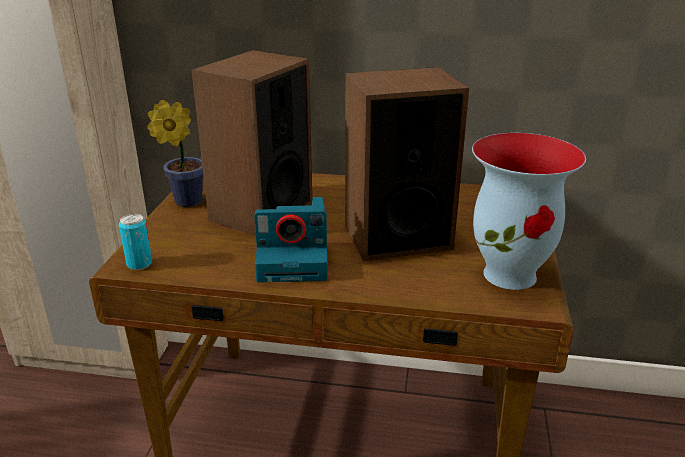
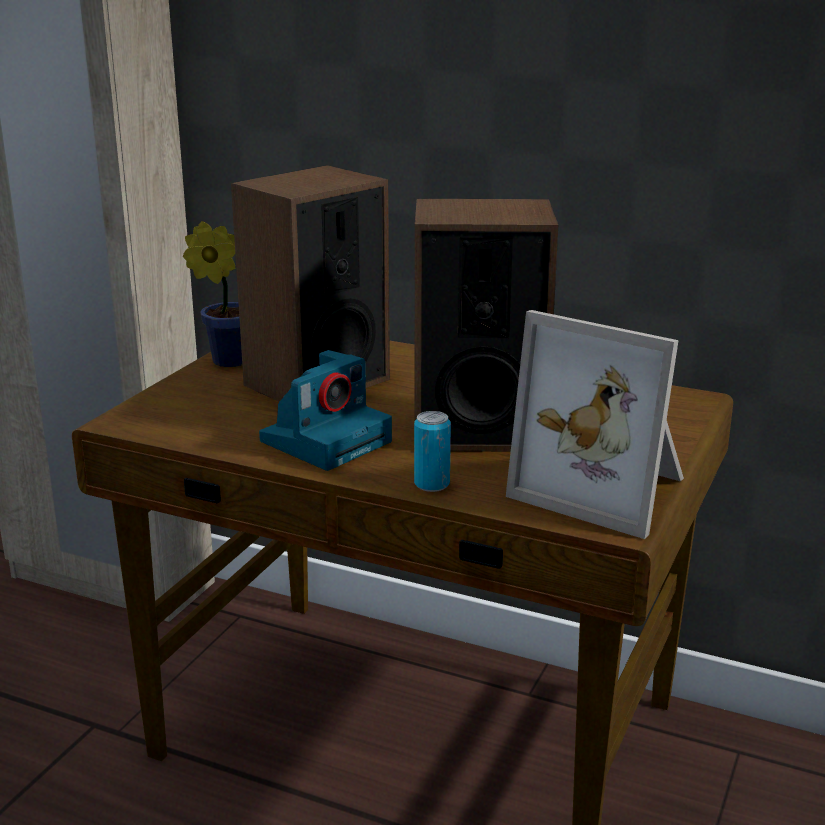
camera: 15 degrees right, 5 degrees down
can [119,214,152,270] -> can moved to [414,411,451,492]
camera [254,197,328,282] -> camera turned 60 degrees counterclockwise [259,350,392,471]
vase [472,133,586,290] -> picture frame [506,310,684,539]

